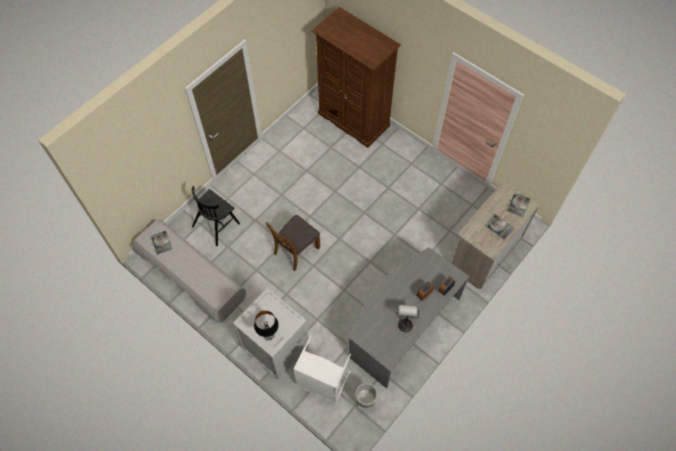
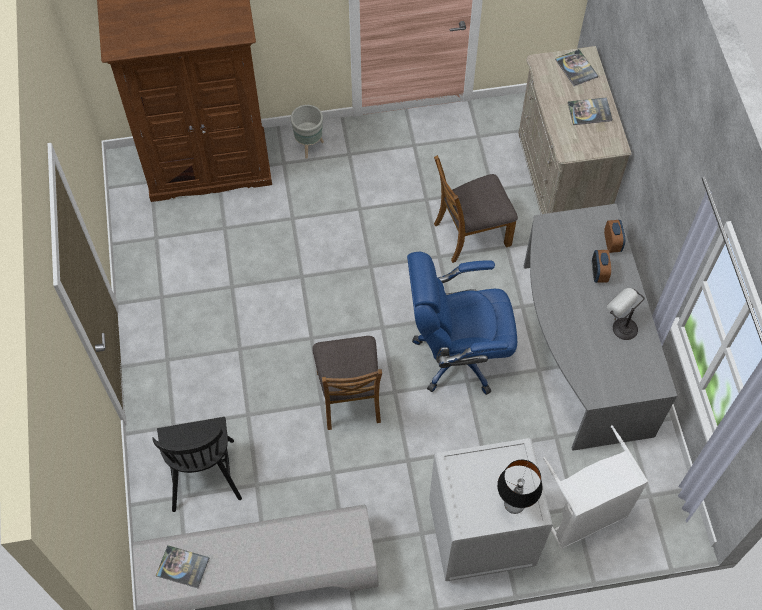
camera: 50 degrees left, 0 degrees up
grey planter [356,383,377,408] -> grey planter moved to [291,105,324,159]
none -> blue office chair [407,252,517,395]
none -> brown chair [434,155,518,263]

